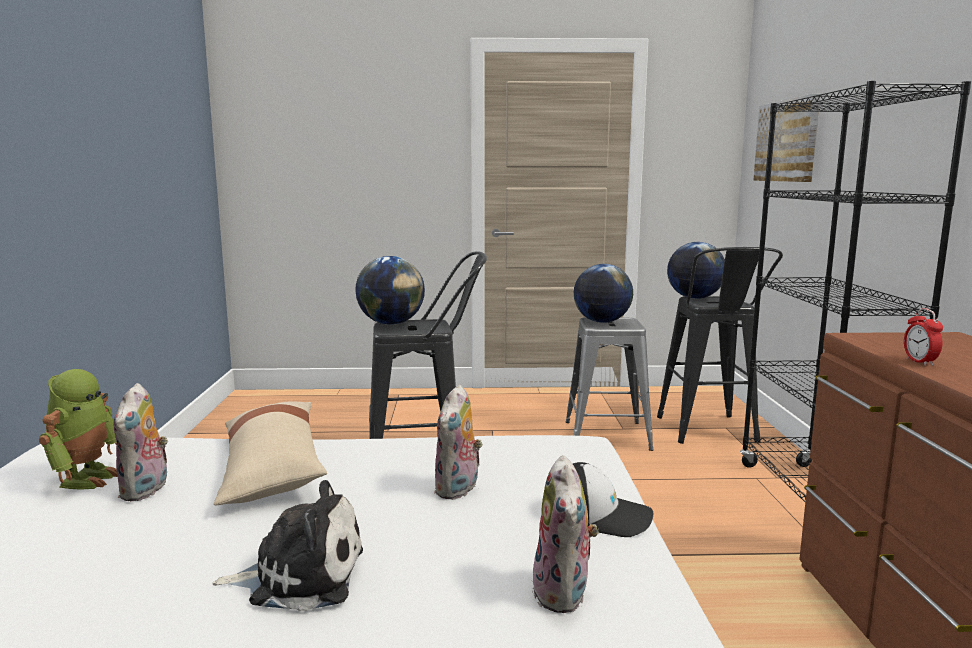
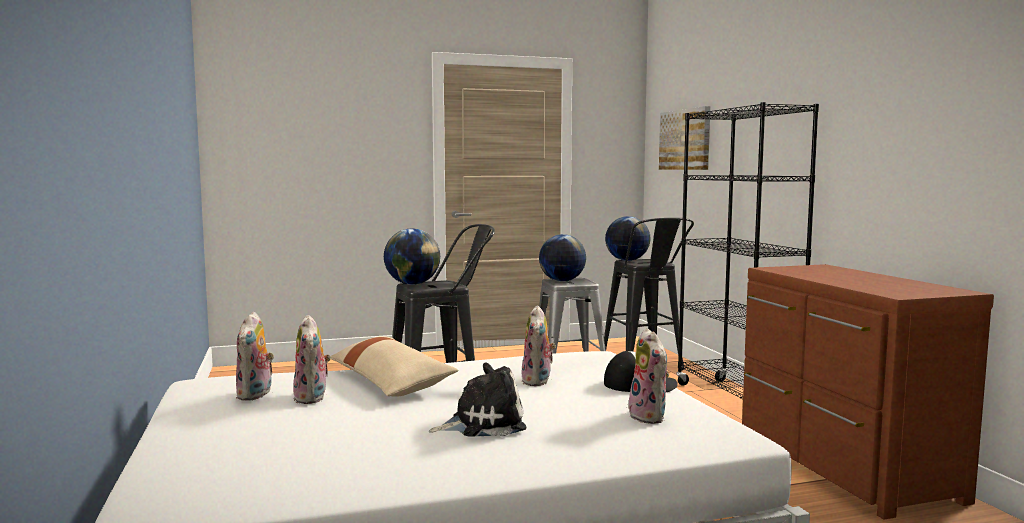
camera: 15 degrees left, 5 degrees down
toy robot [39,369,117,490] -> plush toy [236,311,274,401]
alarm clock [904,308,943,366] -> none

